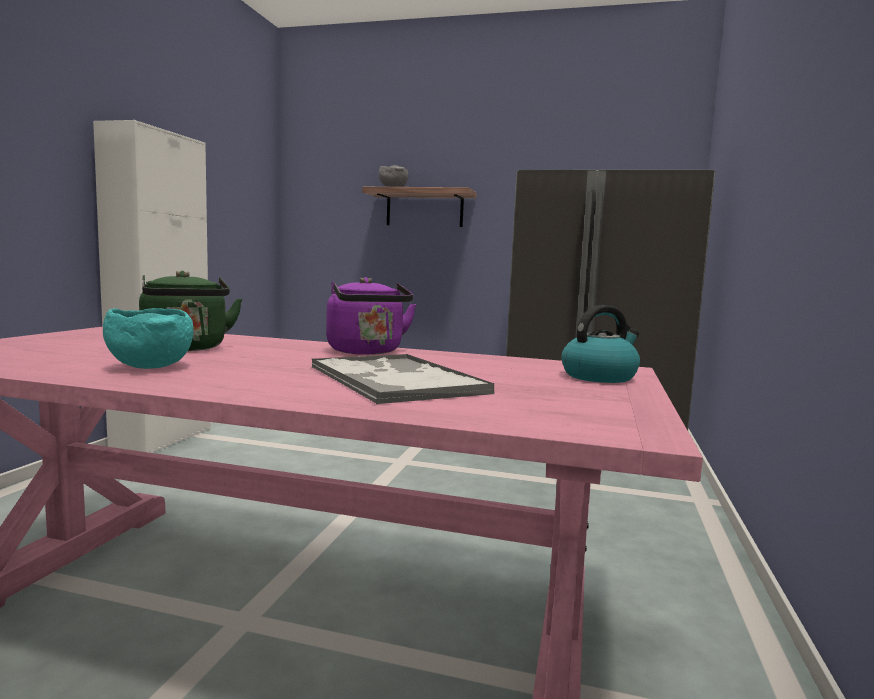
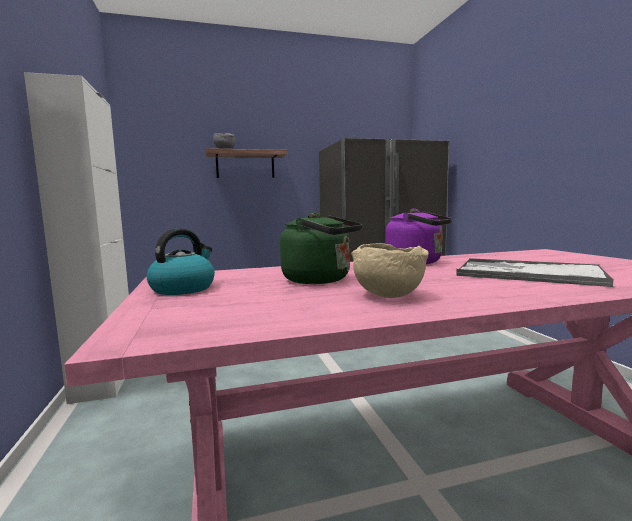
camera: 30 degrees left, 0 degrees up
turquoise bowl [103,308,193,369] -> beige bowl [351,243,429,298]
kettle [561,305,640,383] -> kettle moved to [147,229,215,295]

